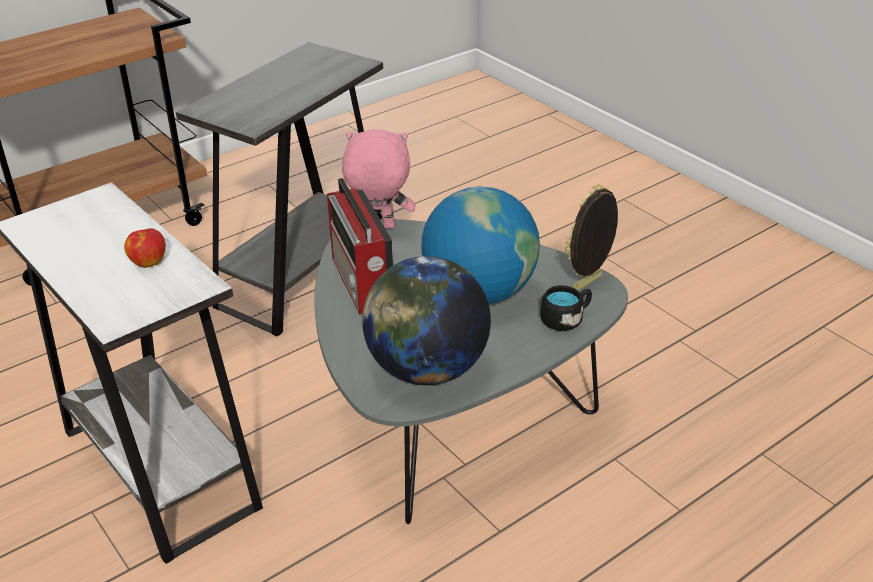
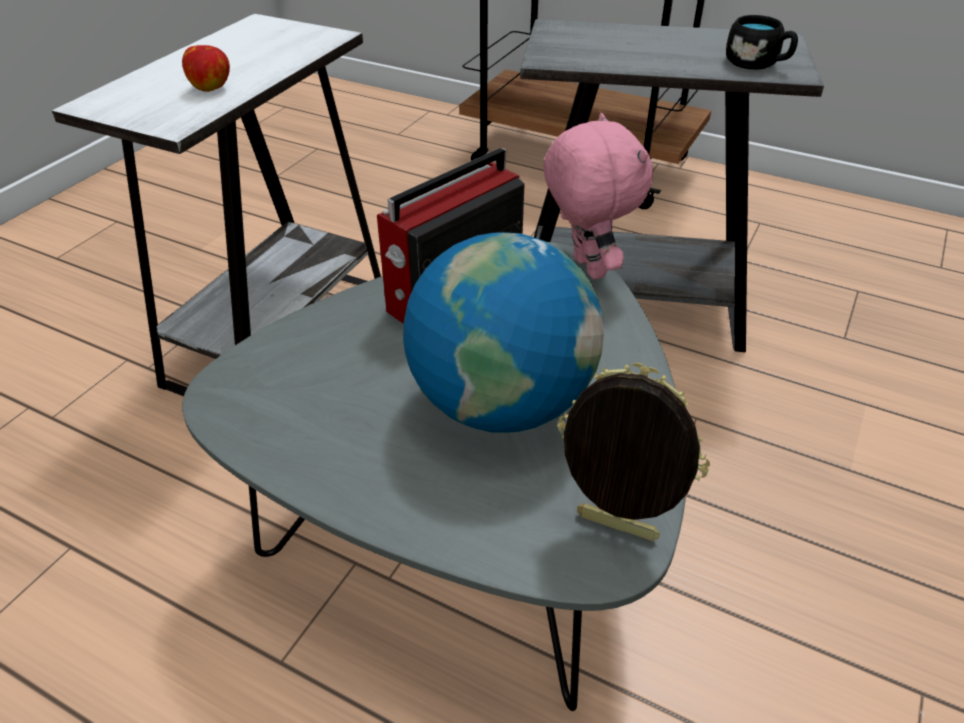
camera: 65 degrees right, 5 degrees up
globe [362,256,491,385] -> none
black mug [540,285,592,331] -> black mug moved to [726,15,798,70]

